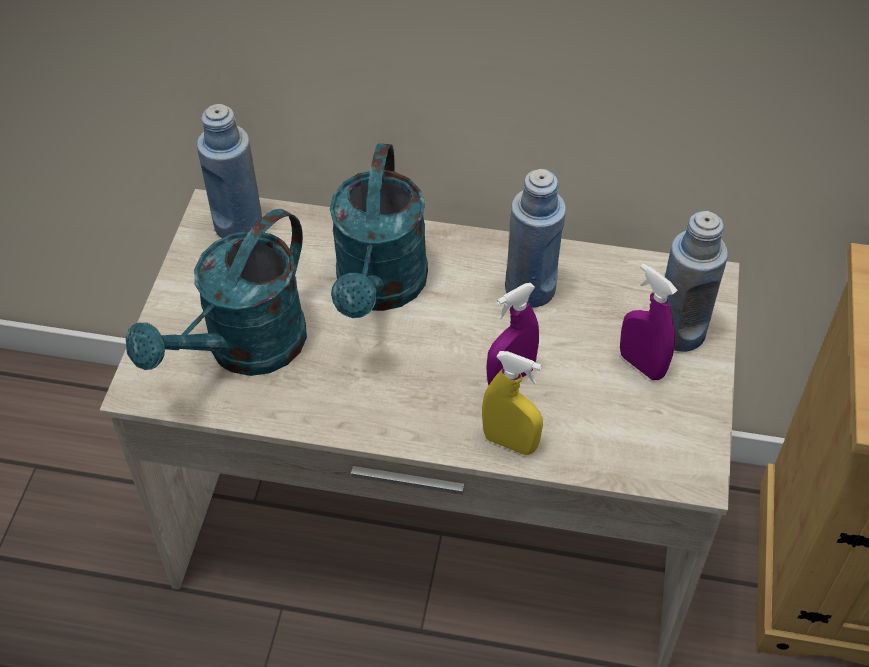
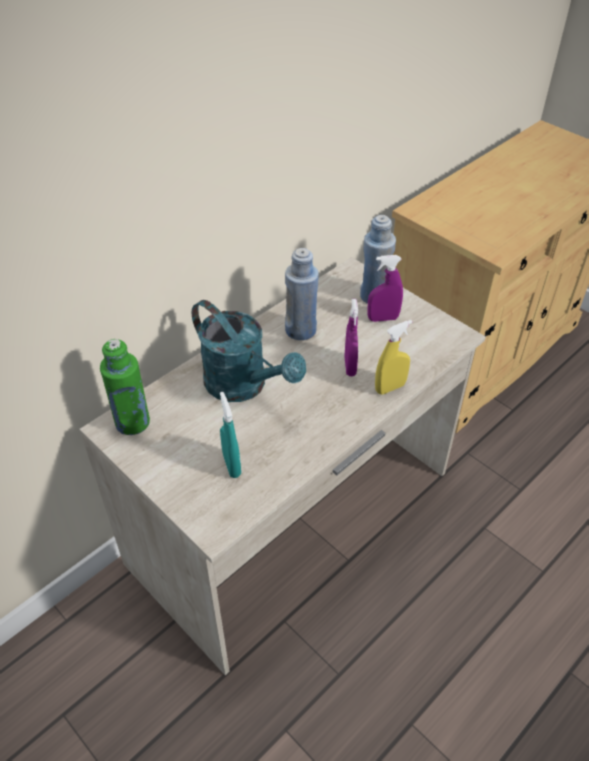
camera: 55 degrees left, 5 degrees down
turquoise watering can [126,209,307,376] -> turquoise spray bottle [220,392,241,478]
blue bottle [197,104,262,238] -> green bottle [100,339,150,435]

